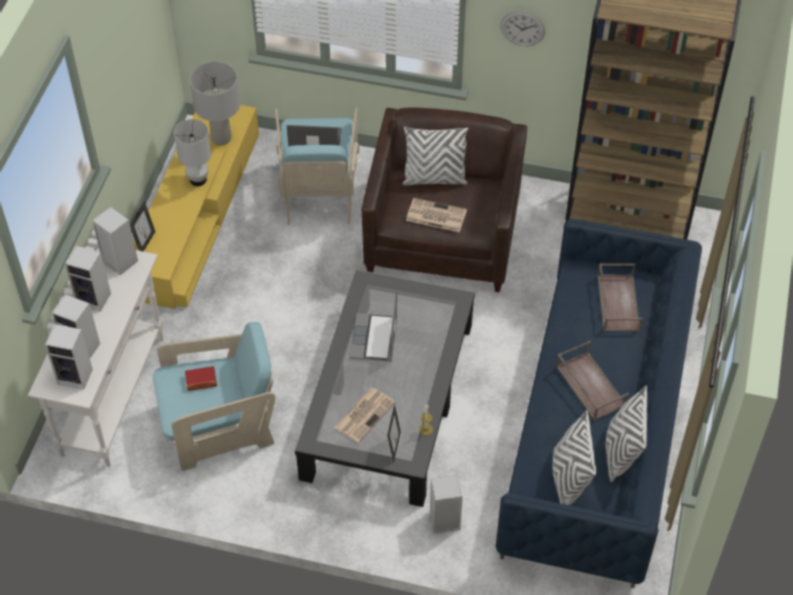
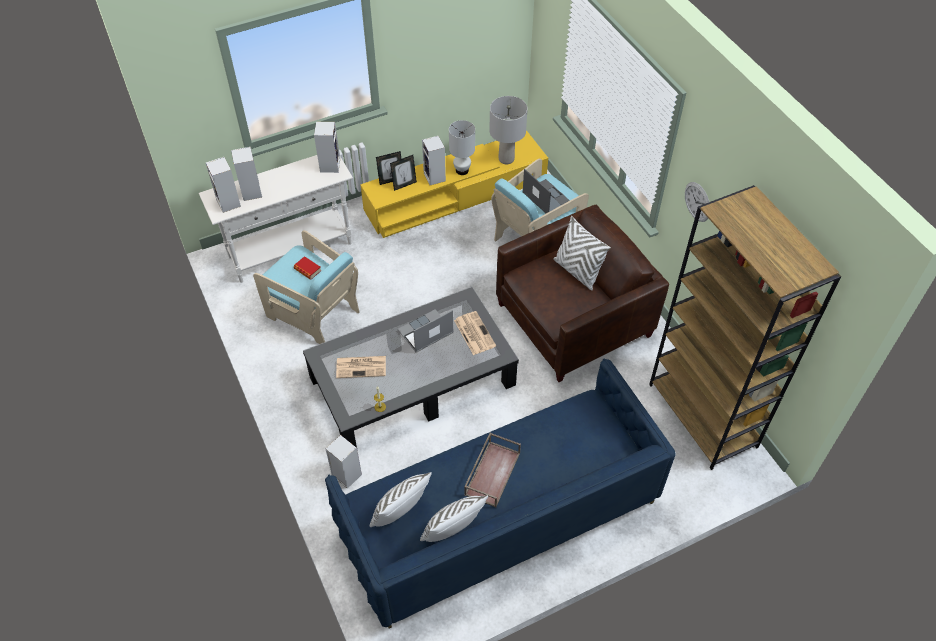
camera: 50 degrees right, 0 degrees up
speaker [65,245,111,312] -> speaker moved to [422,136,446,185]
picture frame [387,404,401,462] -> picture frame moved to [390,155,417,191]
newspaper [406,198,467,232] -> newspaper moved to [454,311,496,355]
brown tray [598,263,643,332] -> none

